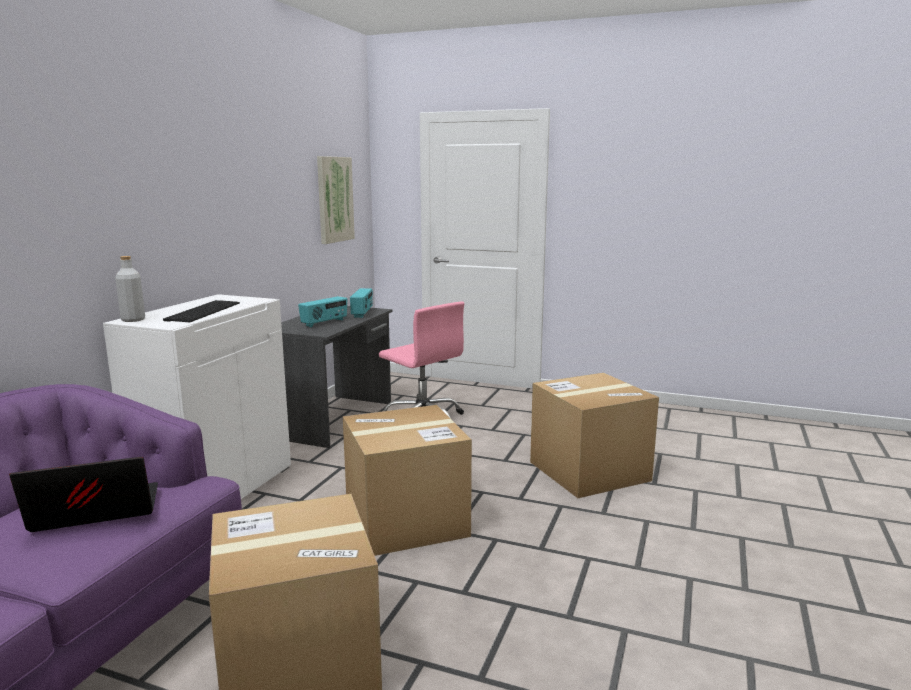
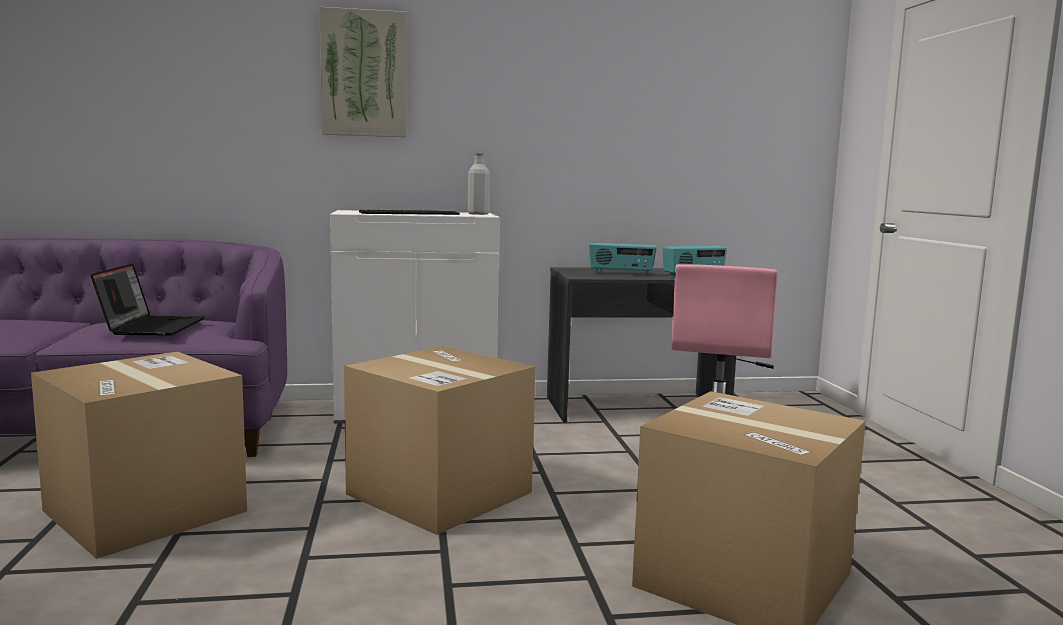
camera: 60 degrees right, 5 degrees down
laptop [9,457,158,532] -> laptop turned 45 degrees clockwise [90,263,205,335]
grey bottle [115,256,145,322] -> grey bottle moved to [468,153,490,215]
picture [317,156,355,244] -> picture moved to [319,7,406,137]

